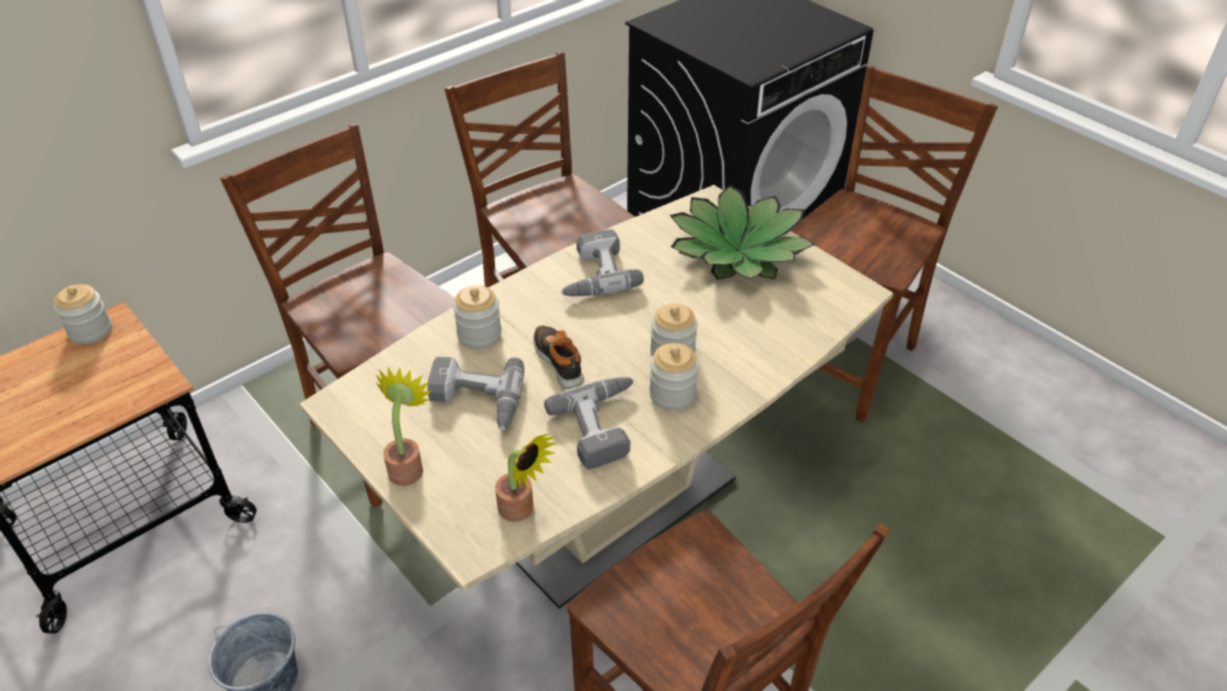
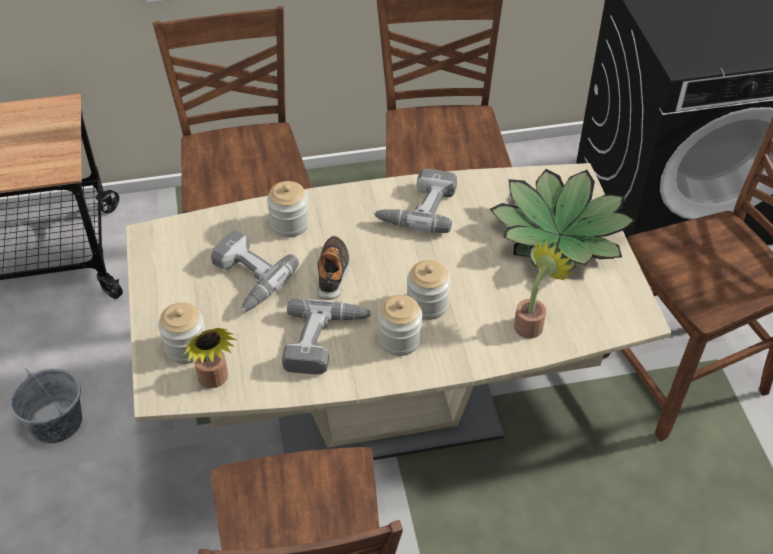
camera: 30 degrees right, 5 degrees up
jar [54,284,112,344] -> jar moved to [158,302,205,364]
potted plant [376,367,432,486] -> potted plant moved to [514,241,573,339]

